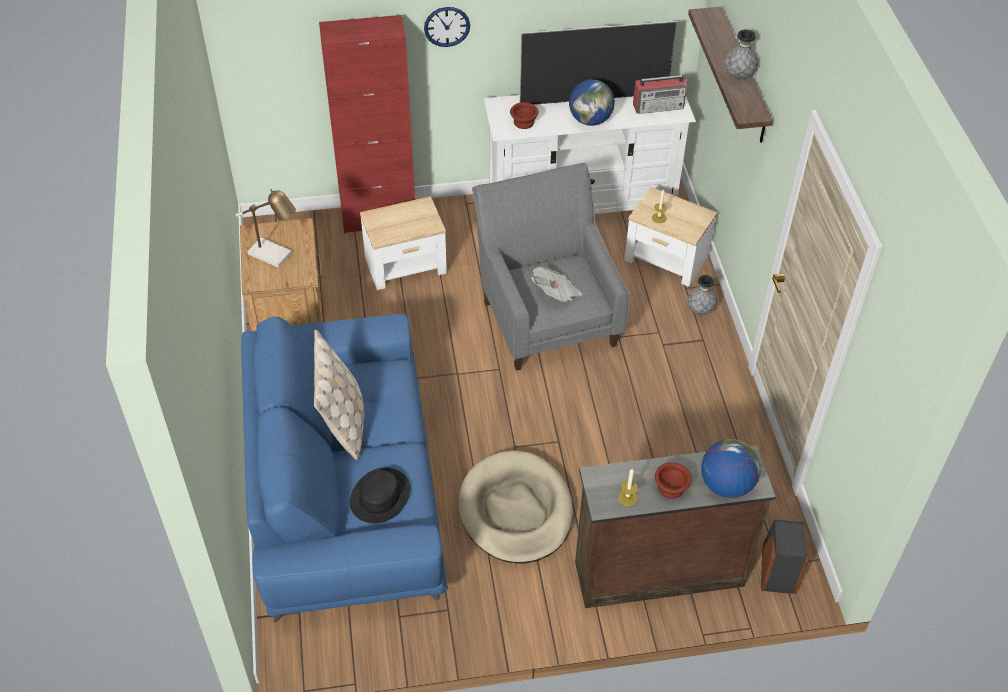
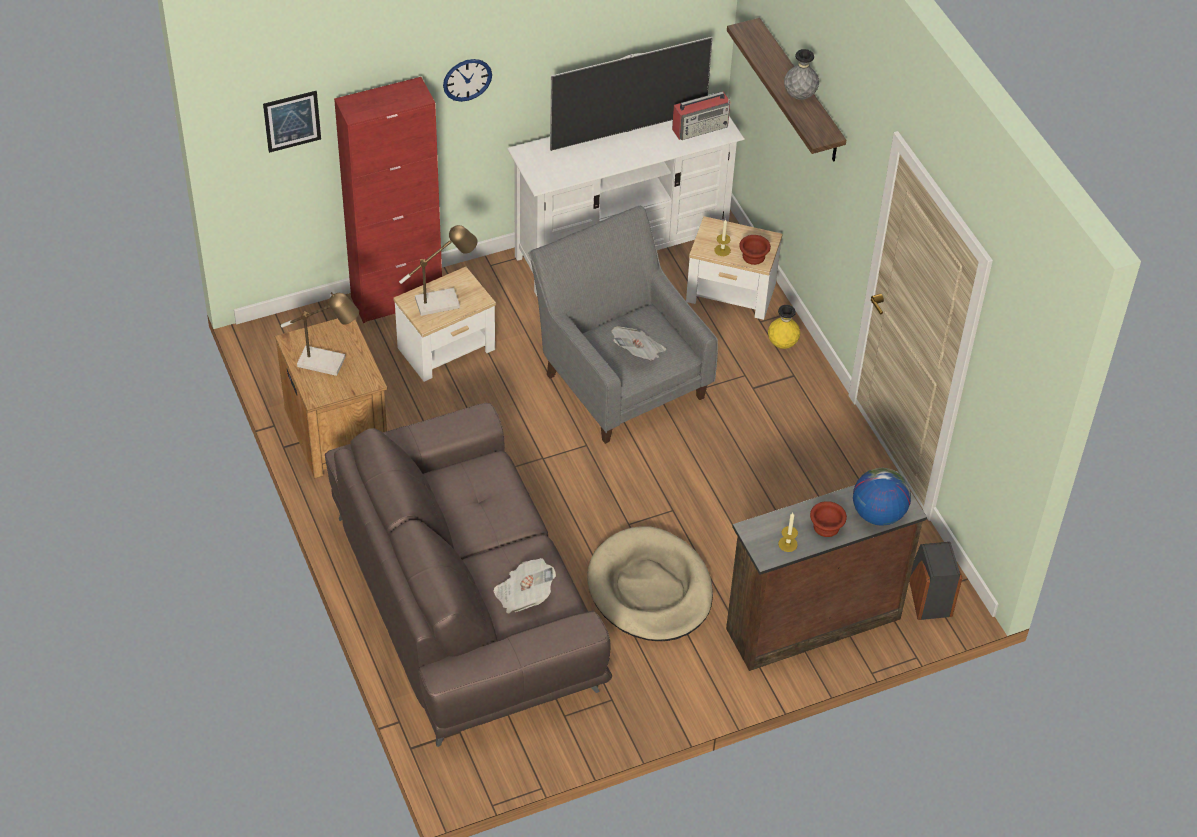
camera: 15 degrees left, 0 degrees up
blue sofa [241,314,448,622] -> brown sofa [325,403,612,747]
beige pillow [314,330,364,460] -> none
black hat [350,467,410,524] -> newspaper [493,558,556,614]
brown bowl [510,102,539,129] -> brown bowl moved to [739,235,771,265]
globe [569,79,615,126] -> none
grey vase [688,275,717,315] -> yellow vase [768,305,800,349]
none -> picture [263,91,321,153]
none -> table lamp [399,225,478,316]

